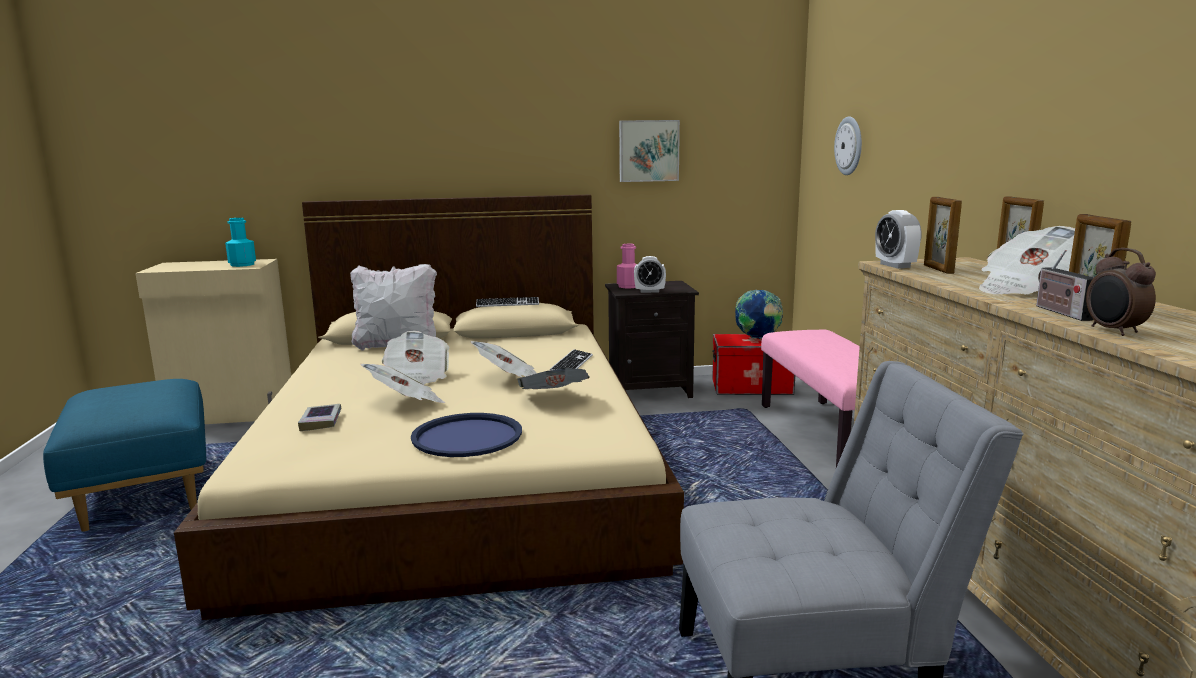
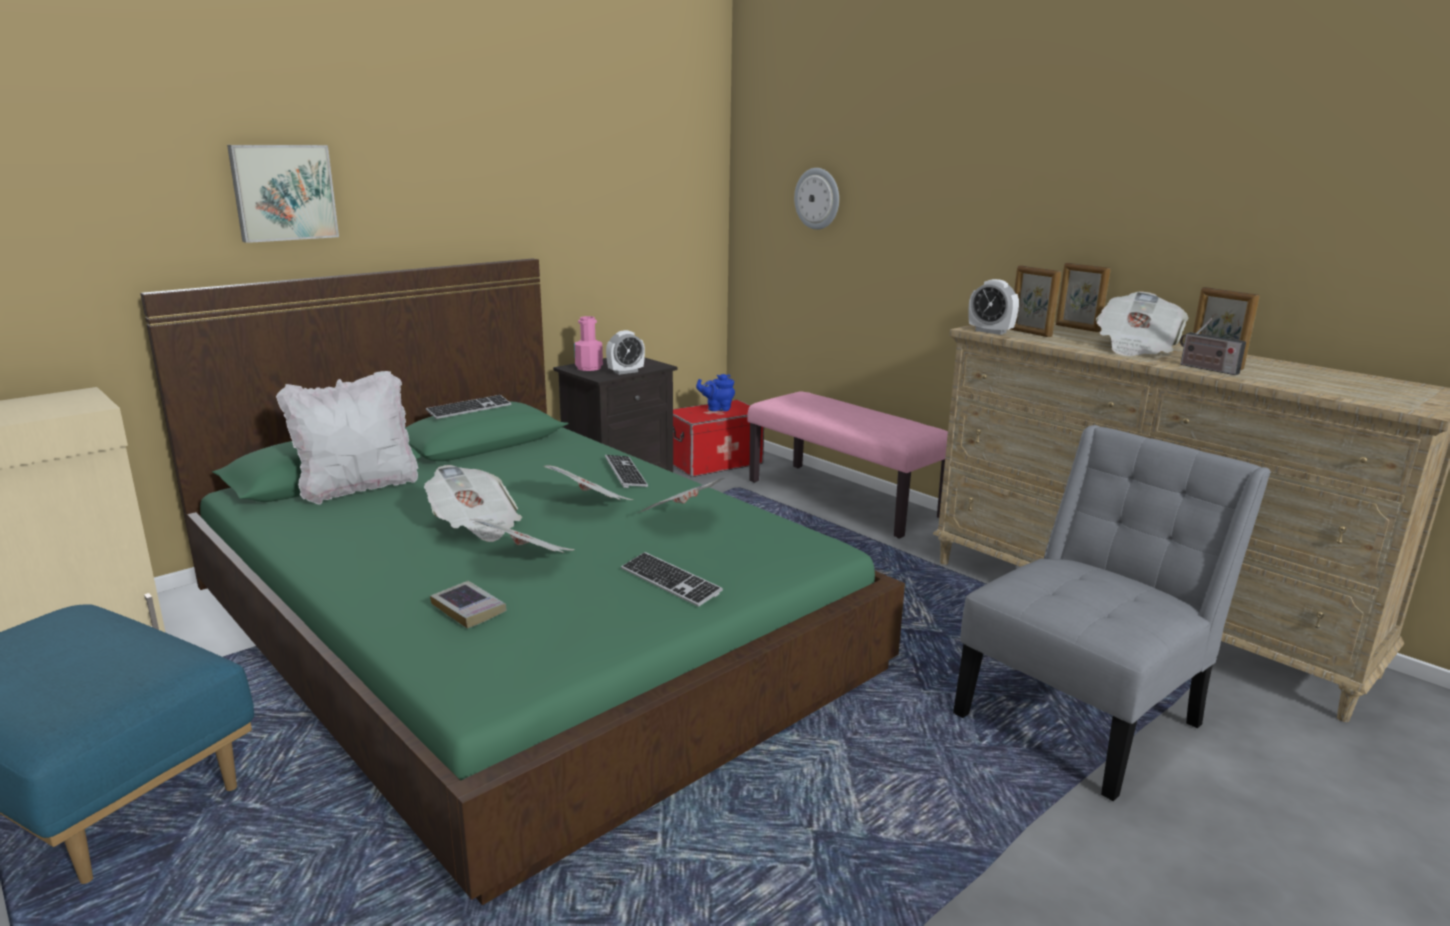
camera: 35 degrees left, 5 degrees up
beige bed [174,195,684,620] -> green bed [140,258,905,905]
turquoise bottle [225,218,256,267] -> none
blue tray [411,413,522,457] -> keyboard [621,552,723,607]
picture [619,120,680,182] -> picture moved to [227,145,339,243]
globe [735,290,783,339] -> blue teapot [696,374,735,411]
alarm clock [1086,248,1156,336] -> none

